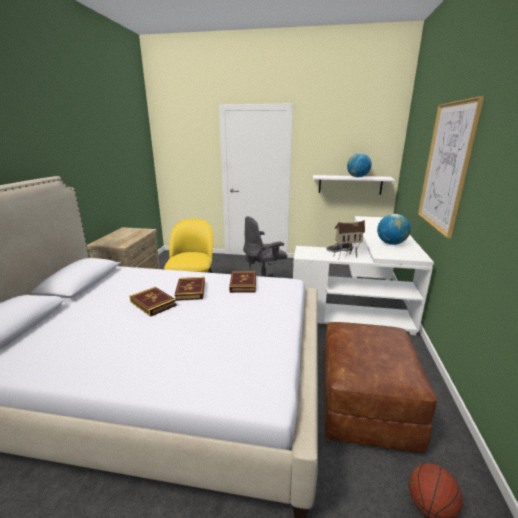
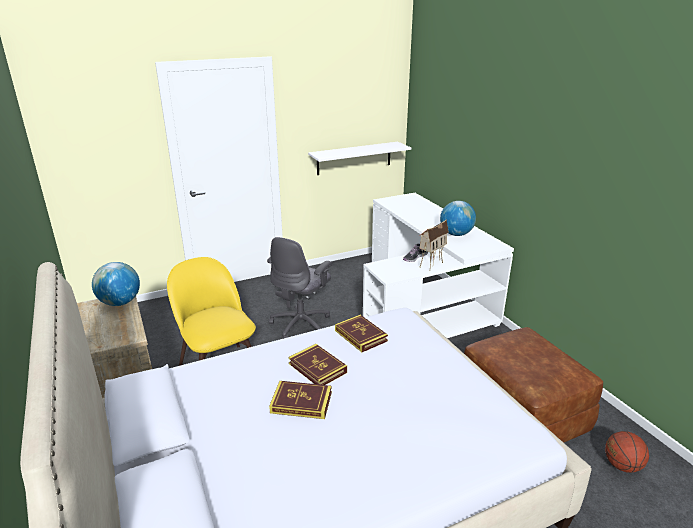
camera: 35 degrees left, 5 degrees up
globe [347,153,372,177] -> globe moved to [92,262,140,306]
picture [418,96,485,239] -> none

